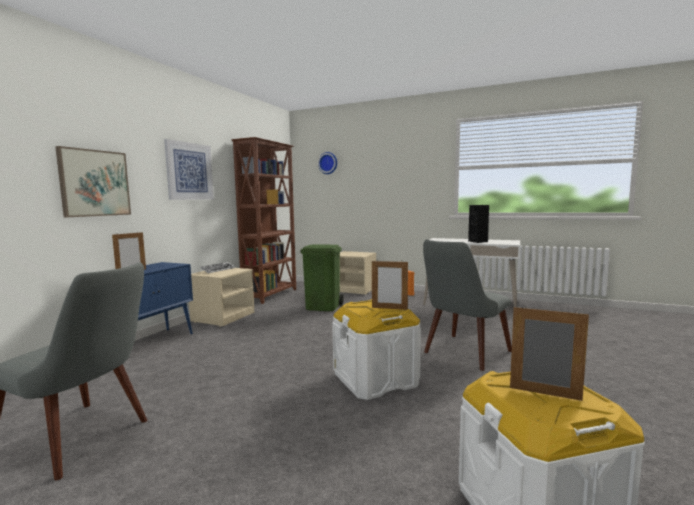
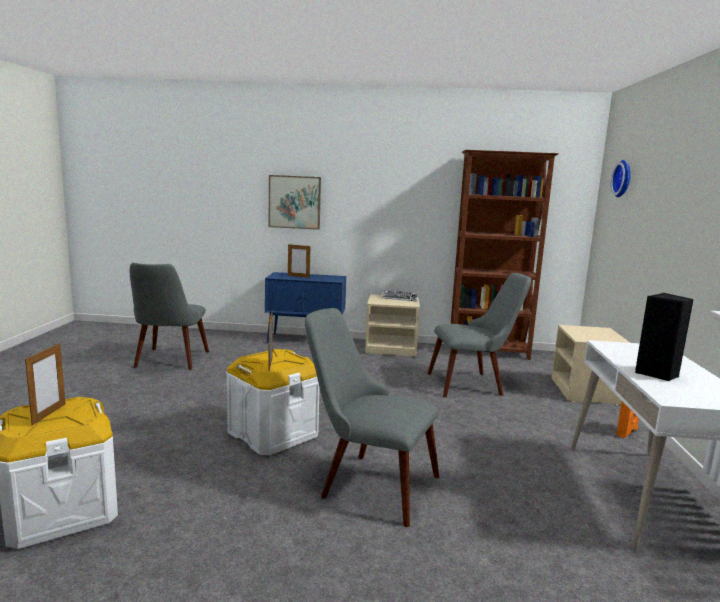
camera: 70 degrees right, 5 degrees up
picture [164,139,214,200] -> none
green trash can [300,244,344,311] -> grey chair [427,273,531,397]

